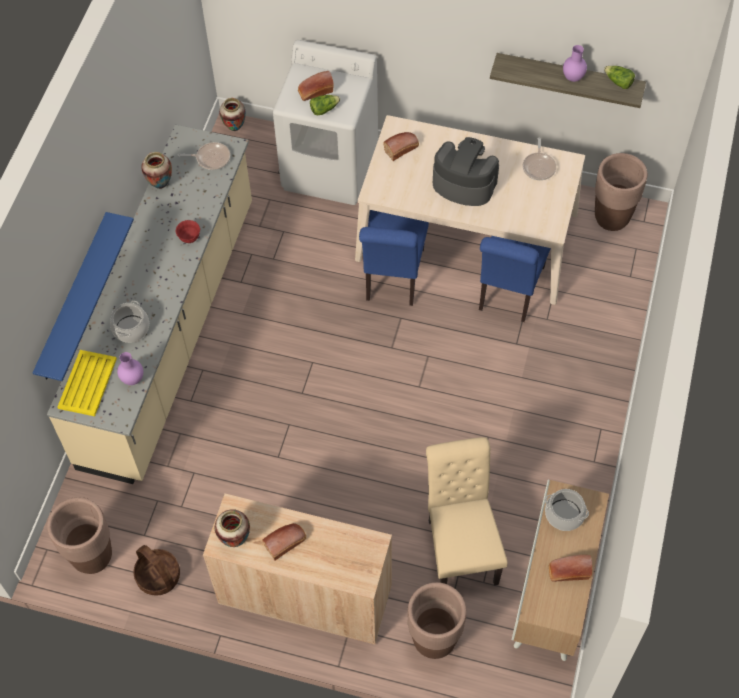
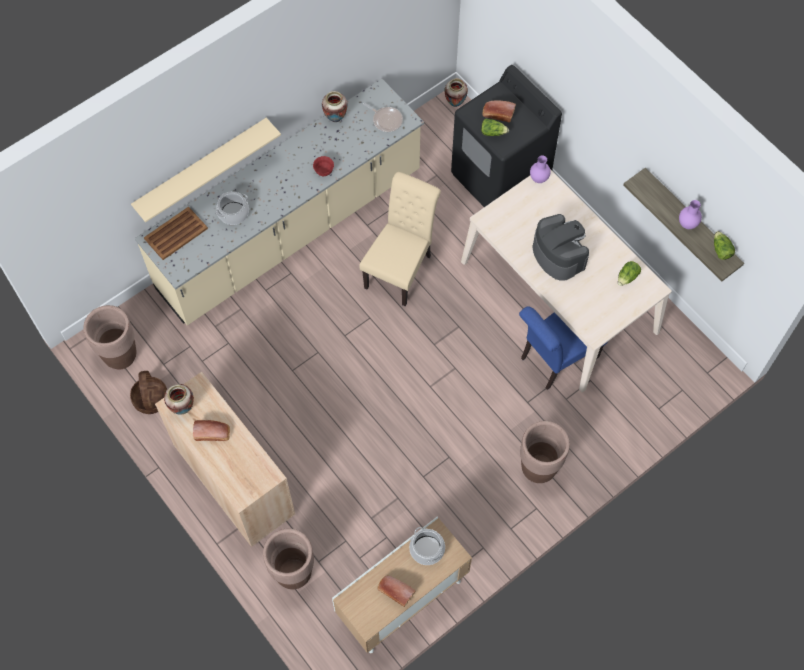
camera: 35 degrees right, 5 degrees up
blue shelf [33,212,134,381] -> beige shelf [131,118,281,222]
yellow tray [57,350,117,416] -> brown tray [144,207,208,260]
purple vase [117,352,143,385] -> purple vase moved to [530,155,551,183]
white washing machine [273,40,378,205] -> black washing machine [451,65,562,207]
blue chair [359,210,429,306] -> none
bread [383,132,419,161] -> none
beige chair [426,437,508,585] -> beige chair moved to [359,172,441,306]
frying pan [522,138,556,180] -> lettuce [618,261,641,286]
brown planter [595,153,647,231] -> brown planter moved to [520,421,570,483]

